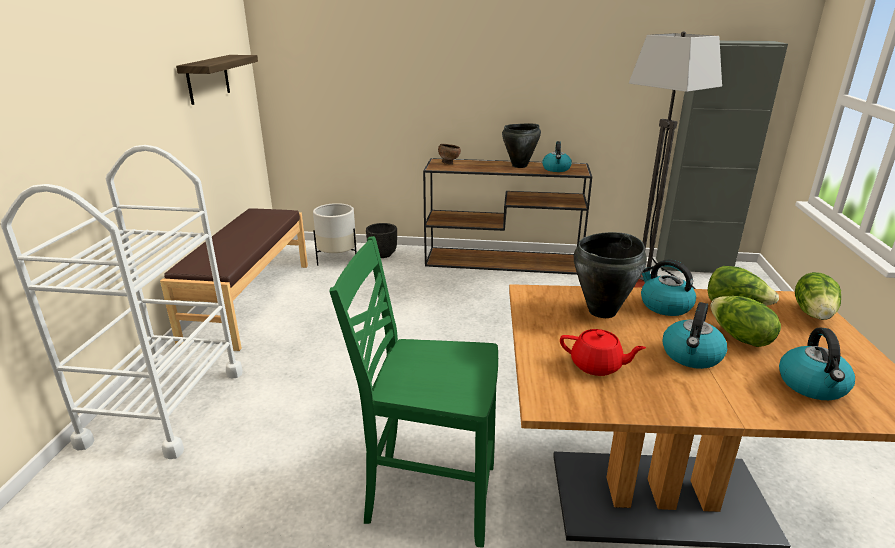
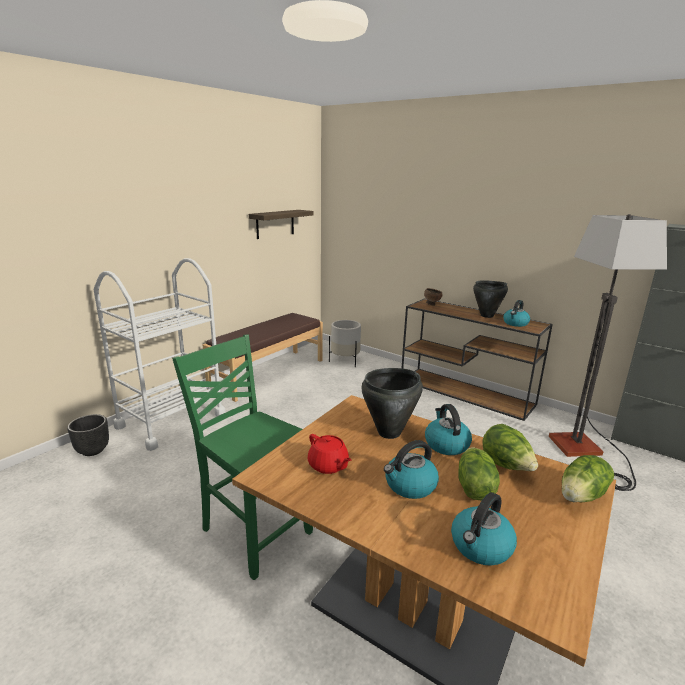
camera: 30 degrees right, 5 degrees down
black planter [366,223,397,258] -> black planter moved to [67,414,109,456]

